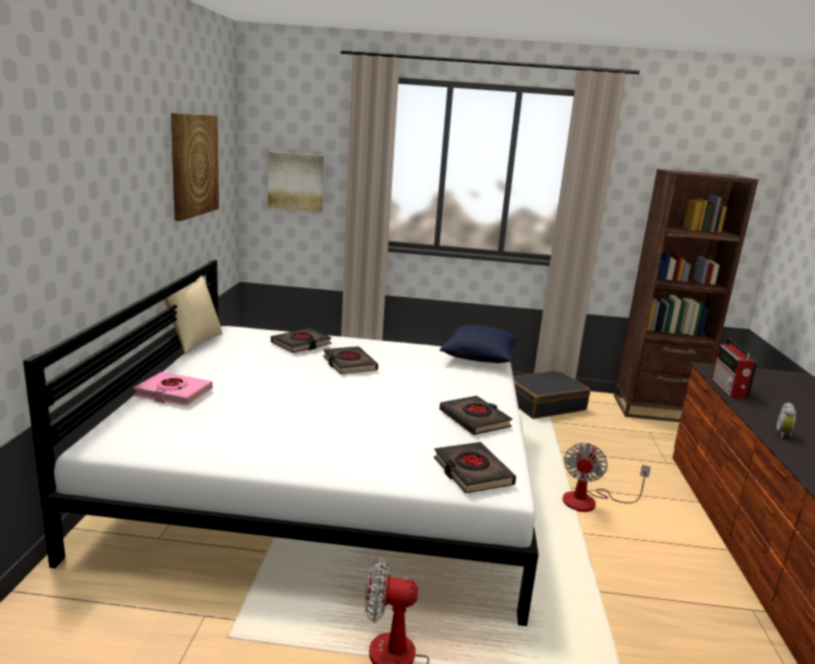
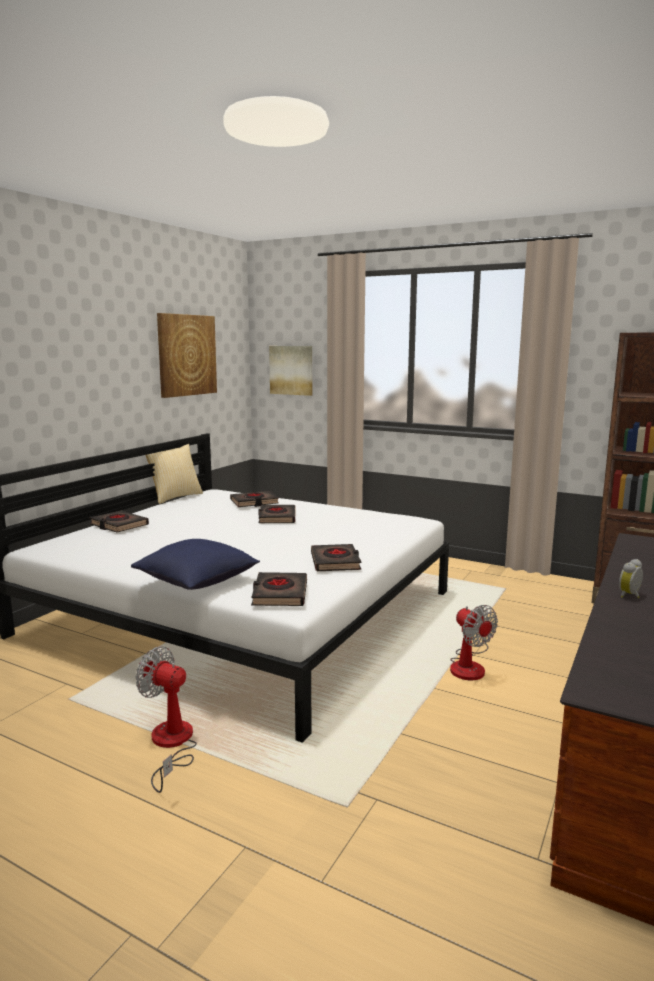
camera: 25 degrees right, 5 degrees down
pink book [133,372,213,406] -> black book [89,511,149,532]
blue pillow [440,325,519,363] -> blue pillow moved to [131,539,260,590]
black suitcase [513,371,590,419] -> none
fan [563,443,651,512] -> fan turned 75 degrees counterclockwise [450,605,498,680]
radio [711,338,758,399] -> none

